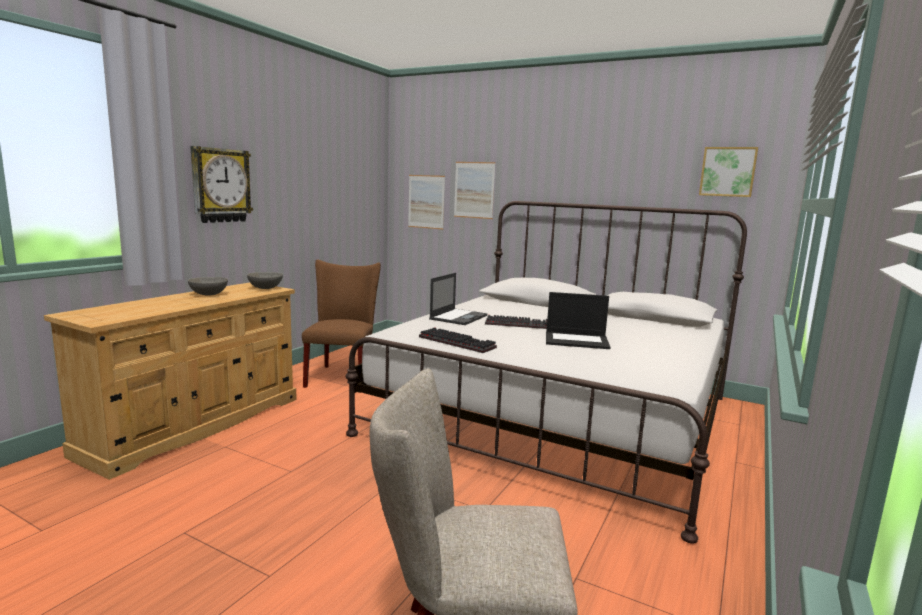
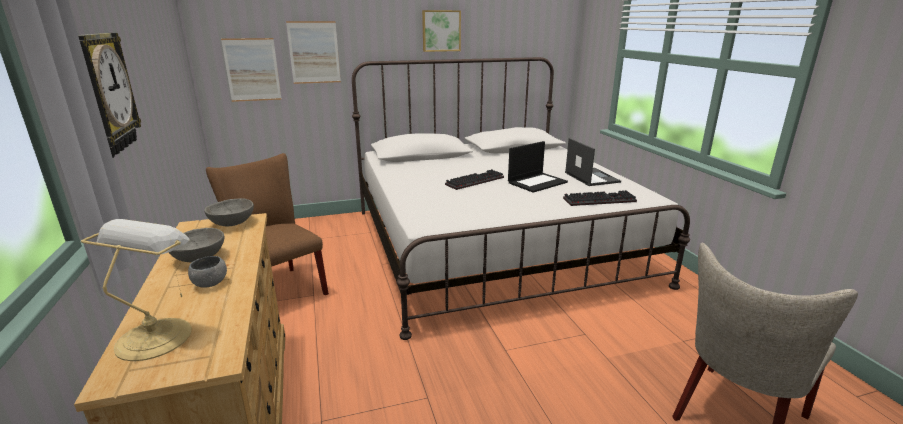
camera: 45 degrees left, 10 degrees up
keyboard [419,327,497,353] -> keyboard moved to [563,190,637,206]
laptop [429,273,487,325] -> laptop moved to [565,138,621,186]
picture [699,147,758,197] -> picture moved to [422,10,461,52]
none -> table lamp [81,219,192,361]
none -> grey bowl [188,256,227,288]

